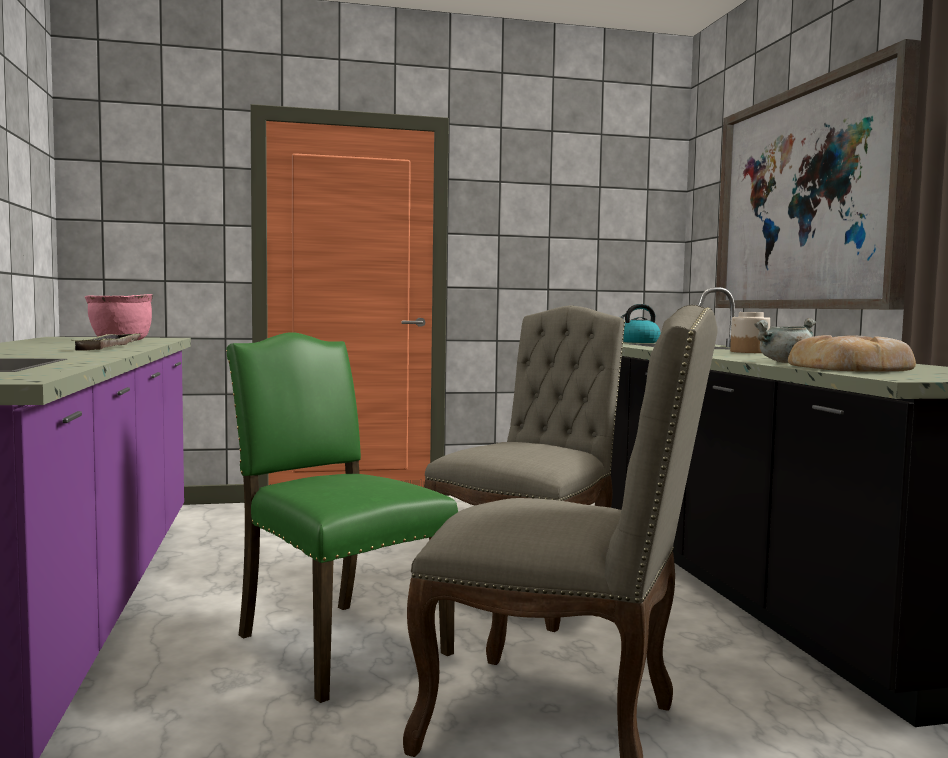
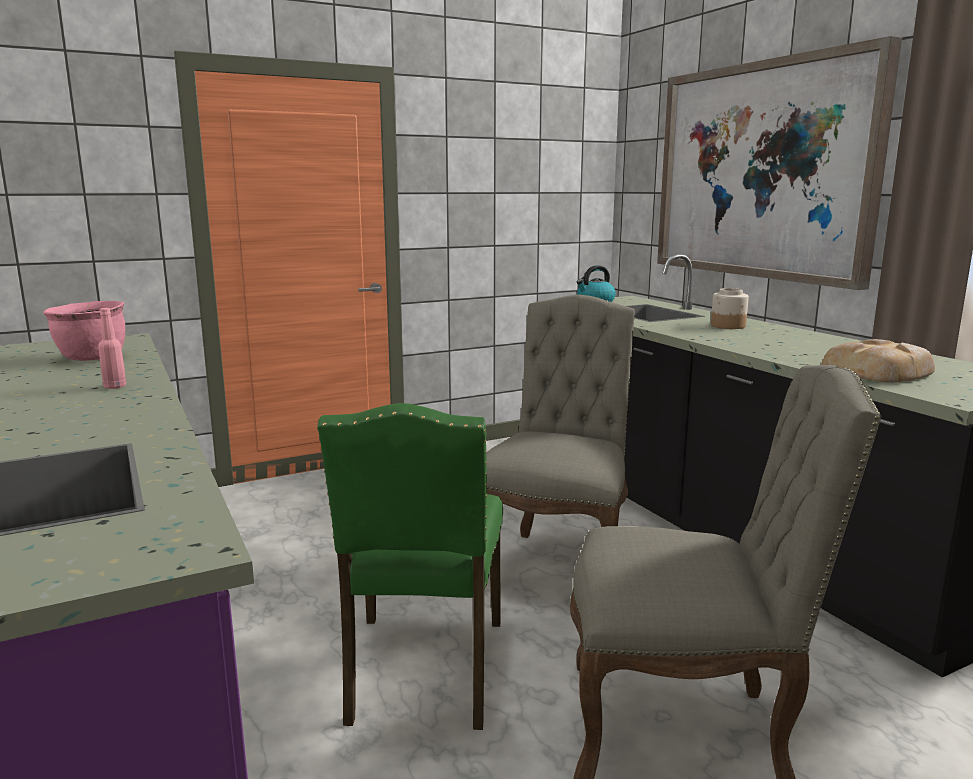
camera: 15 degrees left, 10 degrees up
tray [71,333,141,351] -> pink bottle [98,308,126,389]
green chair [226,332,458,703] -> green chair turned 120 degrees counterclockwise [317,403,503,730]
grey cooking pot [754,318,816,363] -> none

